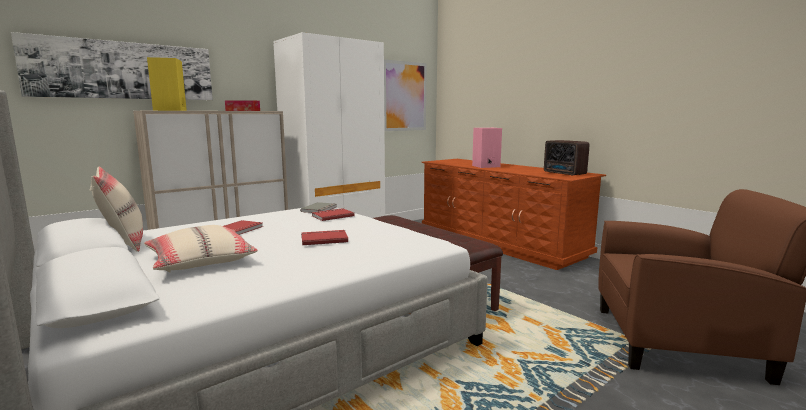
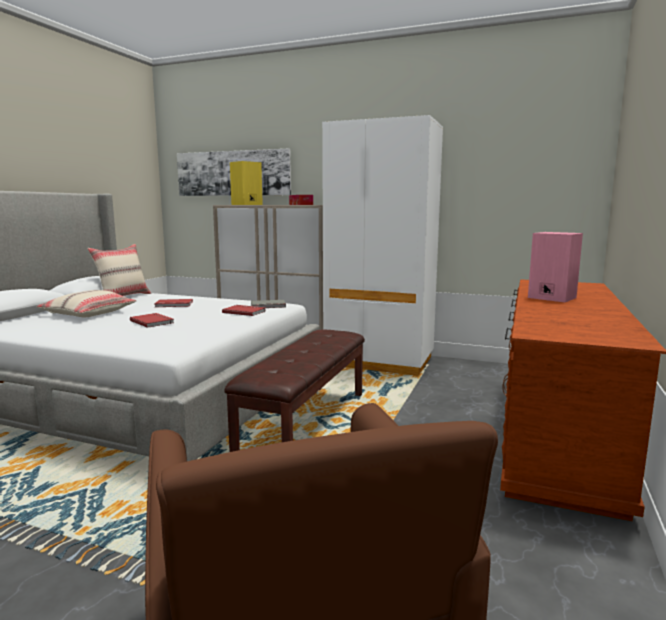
camera: 60 degrees right, 0 degrees up
picture [384,59,427,131] -> none
radio [544,140,589,176] -> none

